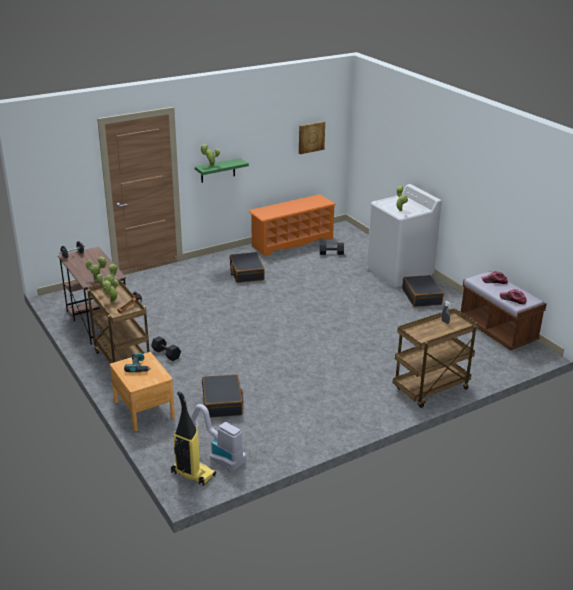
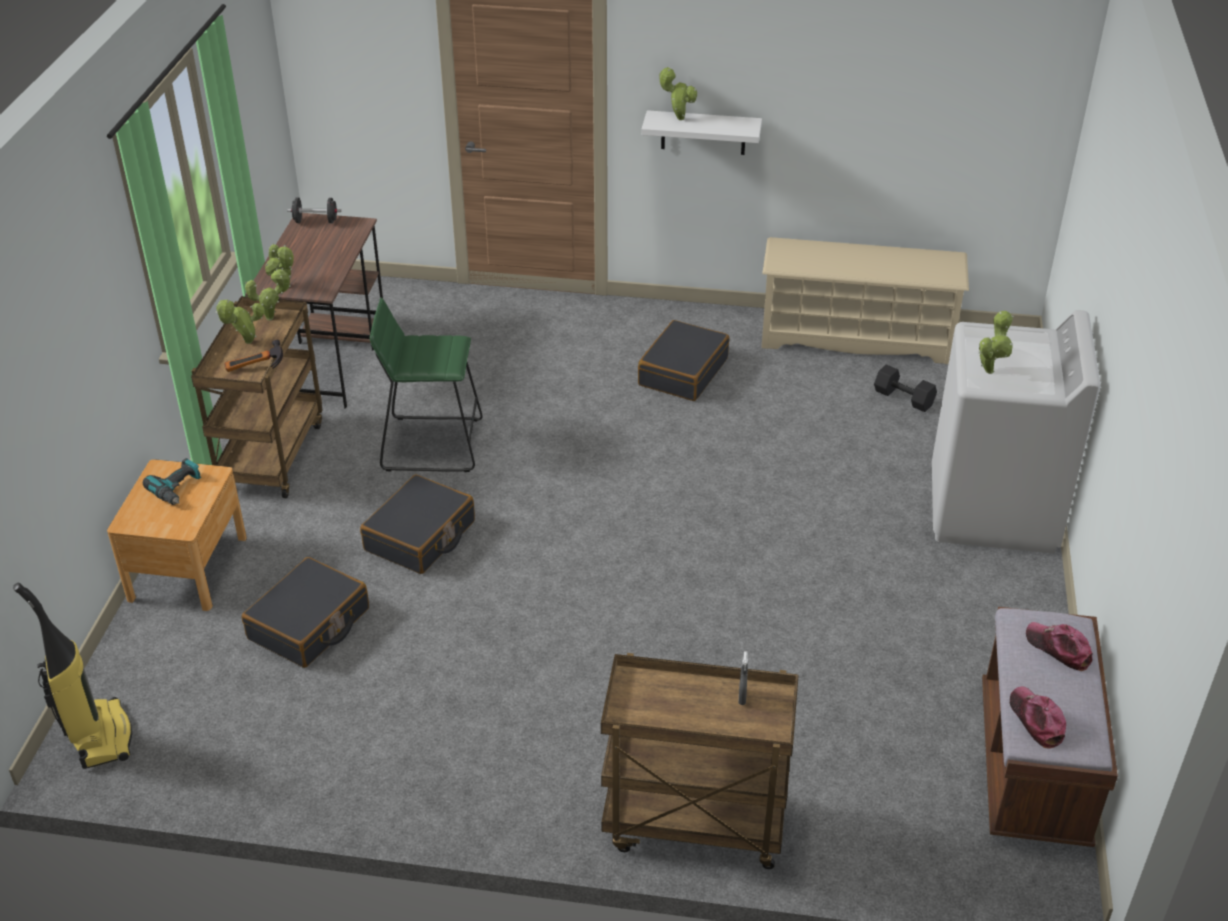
camera: 40 degrees right, 10 degrees up
black dumbbell [151,336,181,361] -> none
vacuum cleaner [191,404,246,472] -> none
green shelf [195,158,249,183] -> white shelf [641,110,762,155]
orange shoe rack [248,194,336,256] -> beige shoe rack [761,237,969,364]
picture [299,121,325,154] -> none
black suitcase [402,275,444,307] -> black suitcase moved to [360,475,475,574]
none -> green stool [370,298,483,472]

